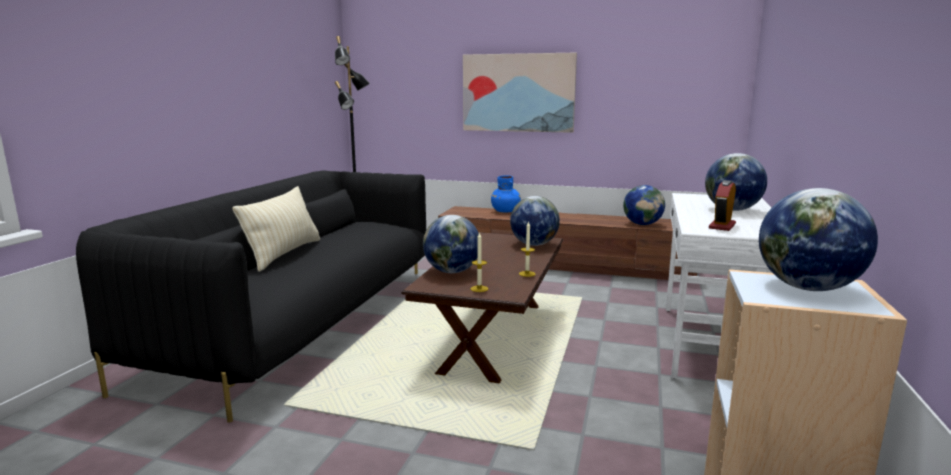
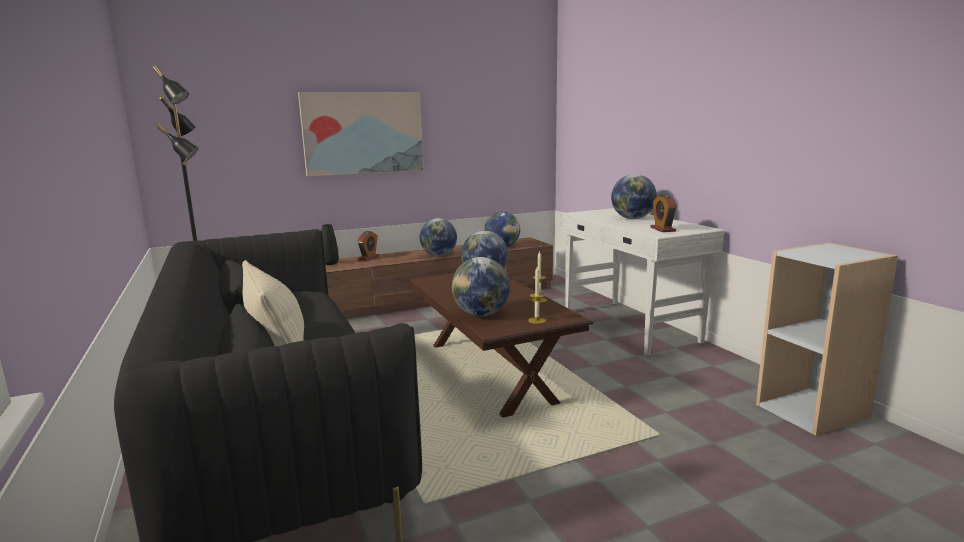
camera: 40 degrees left, 0 degrees up
blue vase [491,175,521,212] -> alarm clock [357,231,379,261]
globe [759,188,878,291] -> globe moved to [420,218,457,256]
none -> black vase [322,224,339,265]

